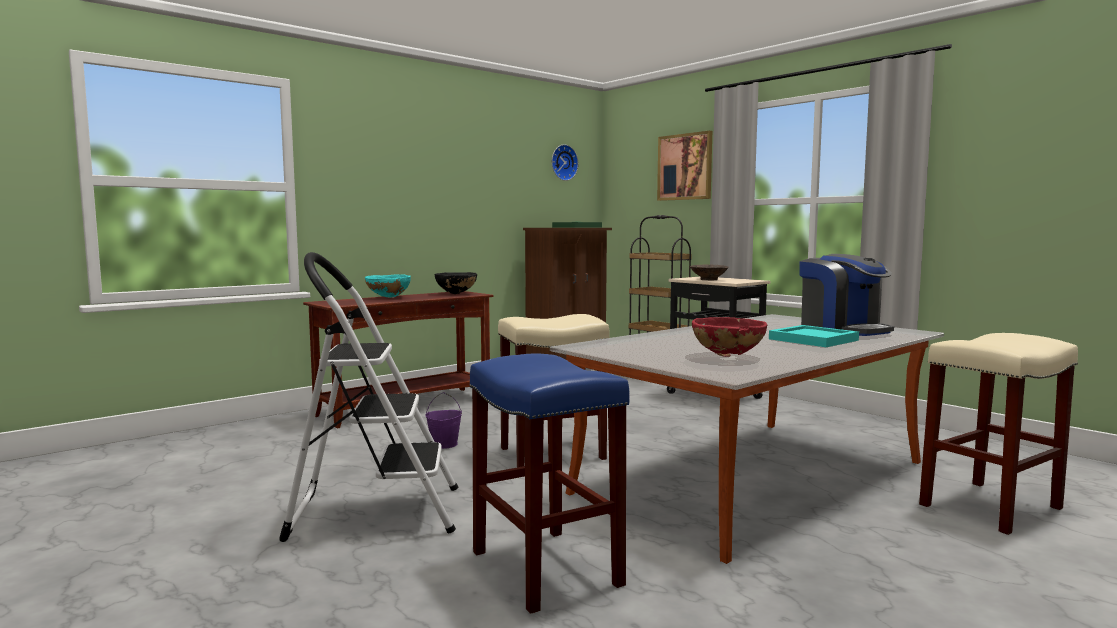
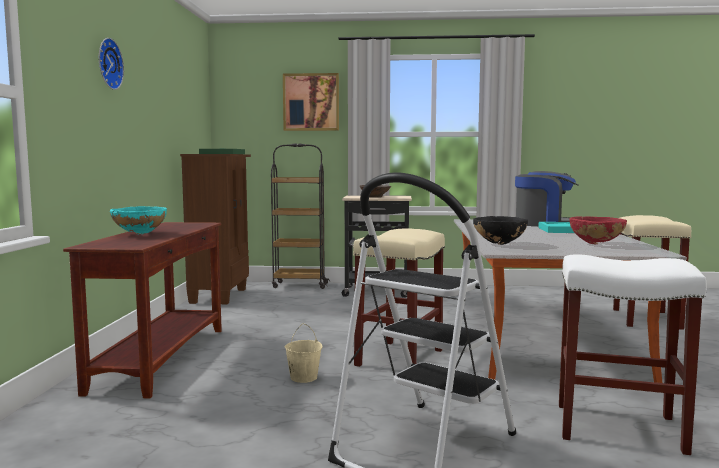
camera: 45 degrees left, 0 degrees up
purple bucket [425,392,462,449] -> beige bucket [285,323,322,383]
black bowl [435,272,477,294] -> black bowl moved to [473,216,528,245]
blue stool [469,354,630,614] -> white stool [559,254,707,455]
wall clock [552,144,578,181] -> wall clock moved to [99,38,124,90]

